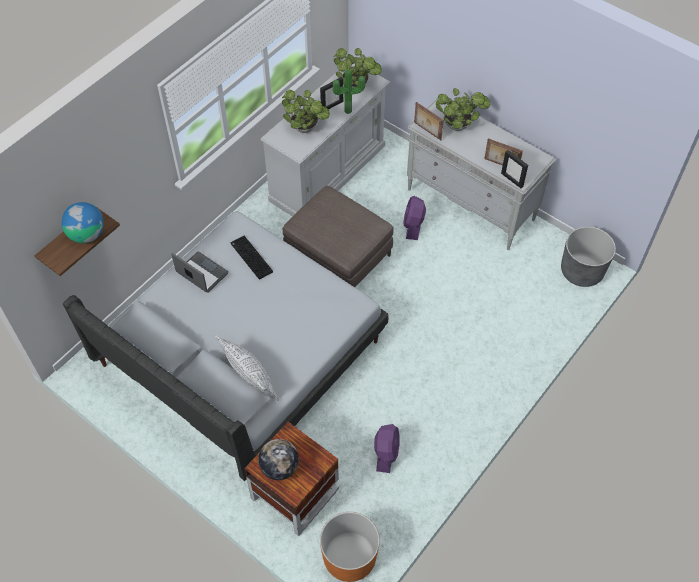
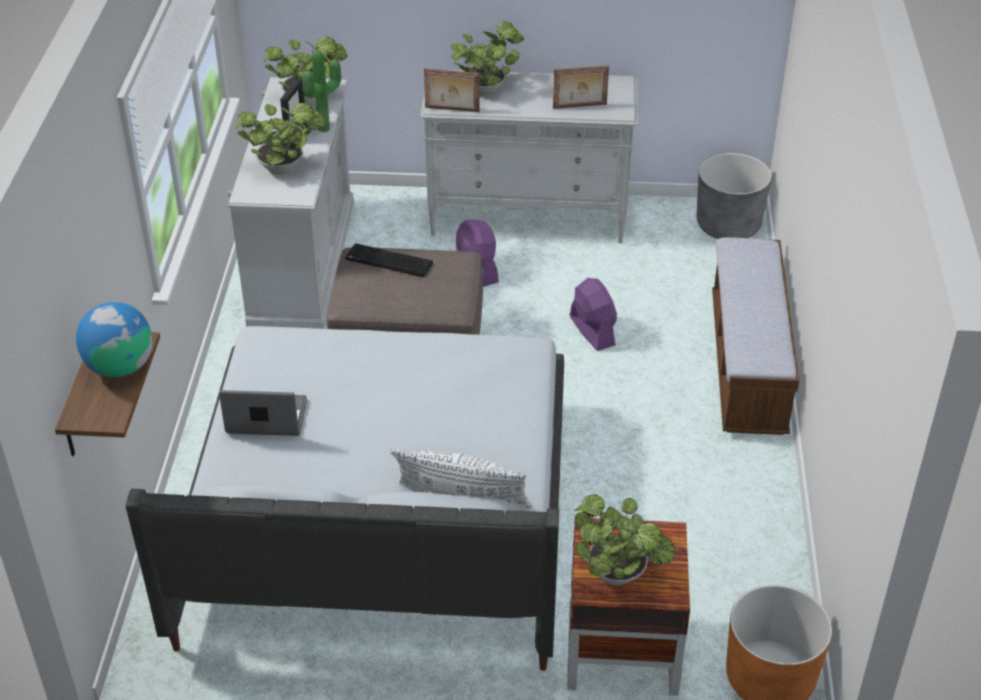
camera: 35 degrees left, 15 degrees down
keyboard [231,236,273,280] -> keyboard moved to [345,243,433,277]
globe [258,439,299,480] -> potted plant [575,494,675,585]
purple fan [374,424,400,473] -> purple fan moved to [570,278,617,351]
picture frame [501,150,528,188] -> none
none -> bench [712,237,799,435]

